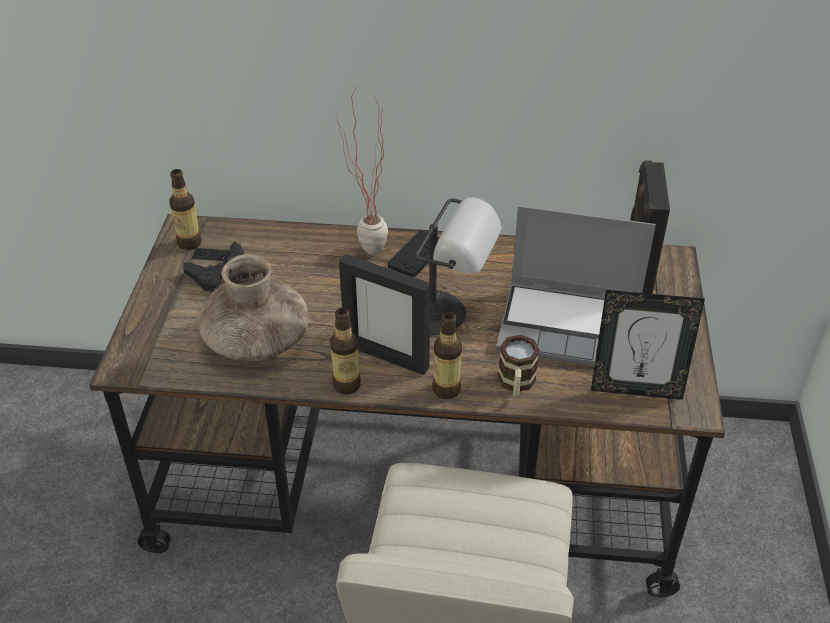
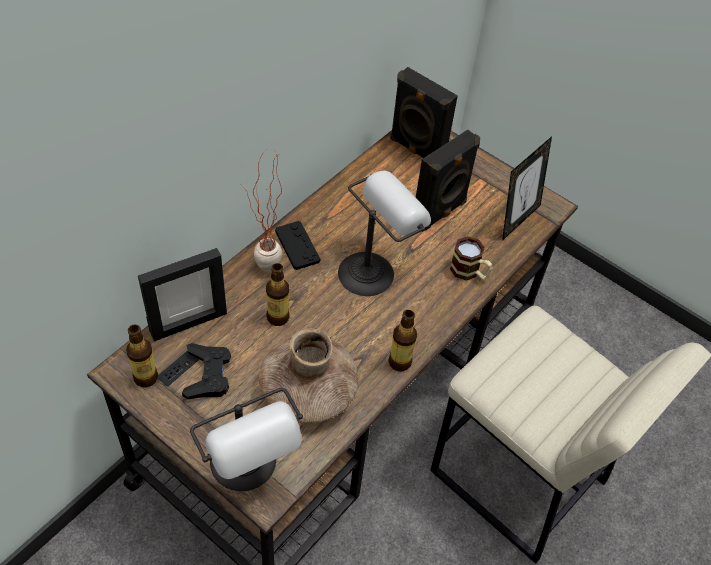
camera: 60 degrees left, 10 degrees up
picture frame [339,254,430,375] -> picture frame moved to [138,248,227,341]
bottle [432,312,462,399] -> bottle moved to [266,263,290,326]
laptop [496,206,656,366] -> black speaker [416,130,480,232]
none -> table lamp [190,388,303,491]

